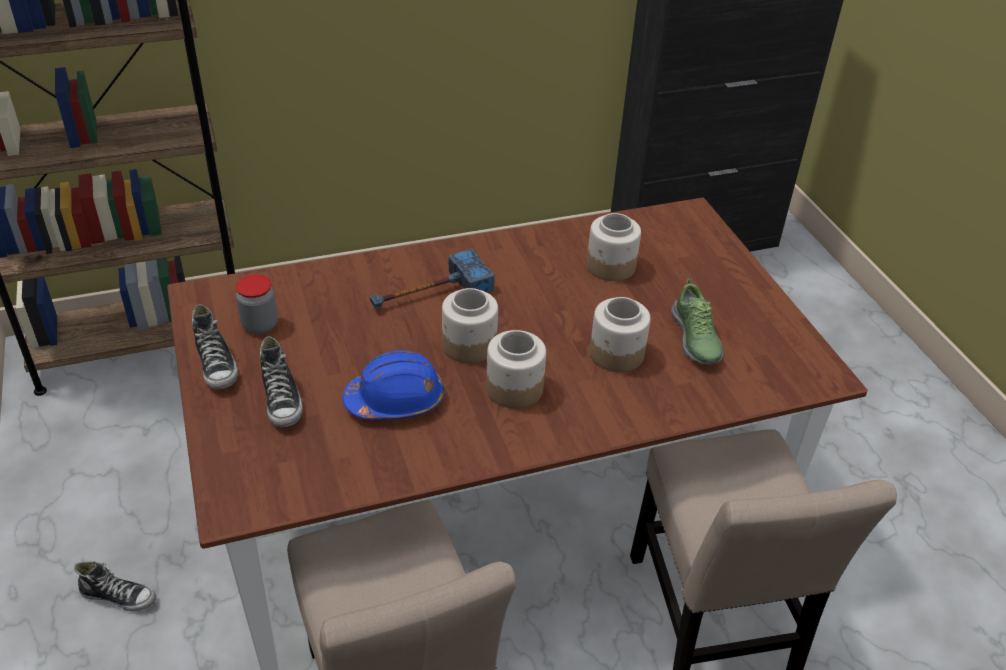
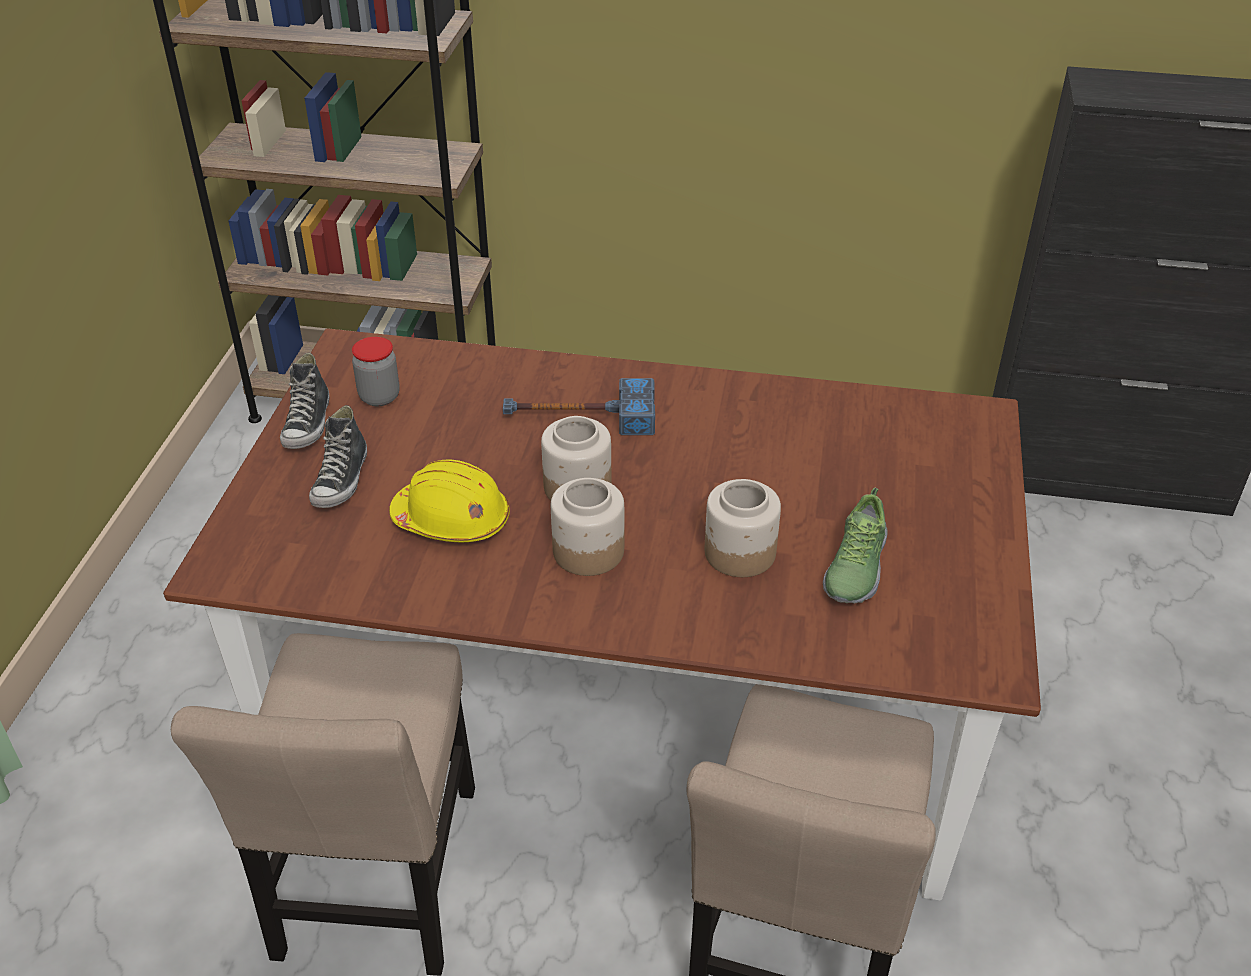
camera: 30 degrees right, 0 degrees up
shoe [74,561,156,611] -> none
blue hard hat [342,350,445,420] -> yellow hard hat [389,459,510,542]
jar [587,213,641,281] -> none

